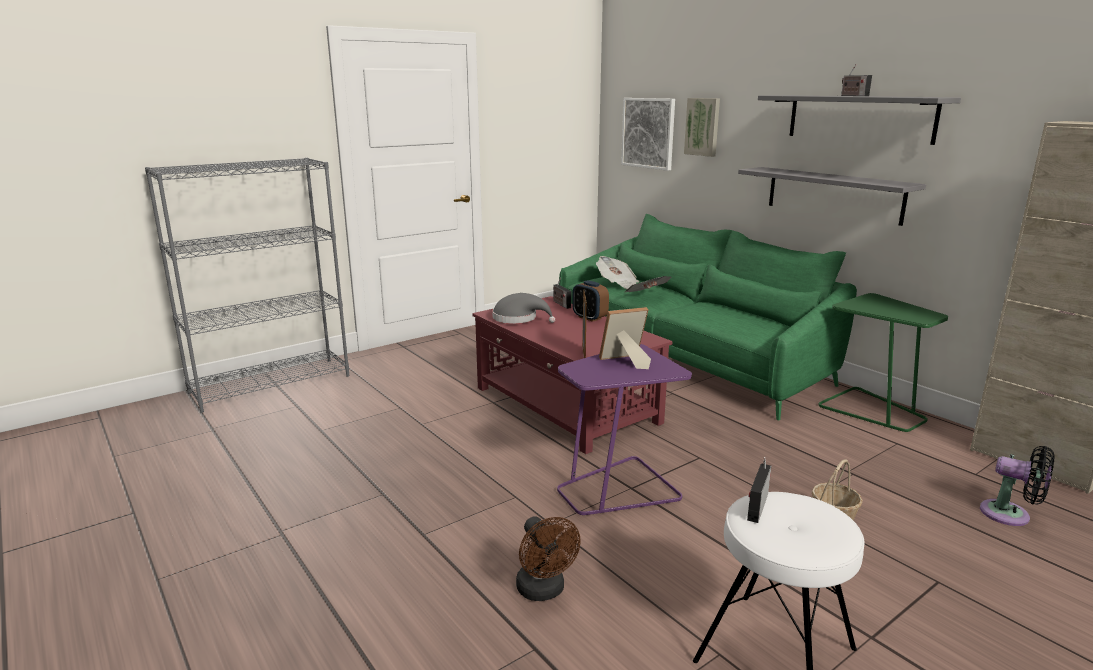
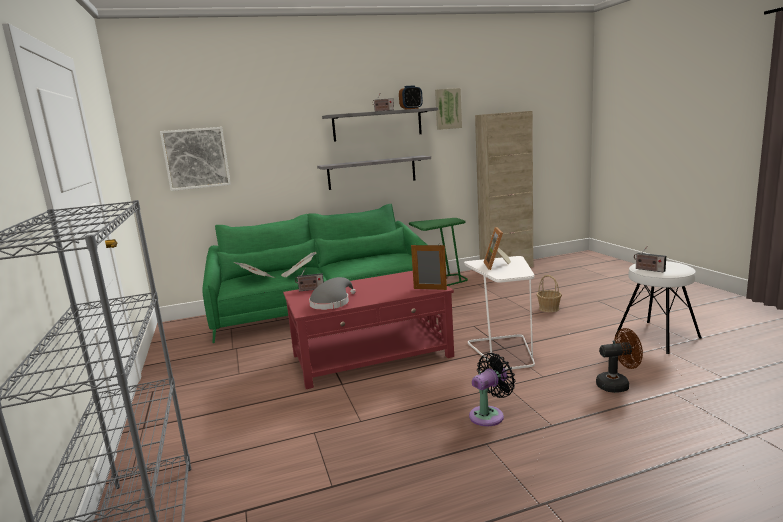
camera: 70 degrees left, 5 degrees down
purple side table [557,344,692,515] -> white side table [464,256,535,370]
alarm clock [572,280,609,322] -> alarm clock moved to [399,86,423,110]
picture [684,98,720,157] -> picture moved to [435,88,462,130]
black fan [980,446,1054,526] -> black fan moved to [469,353,516,426]

